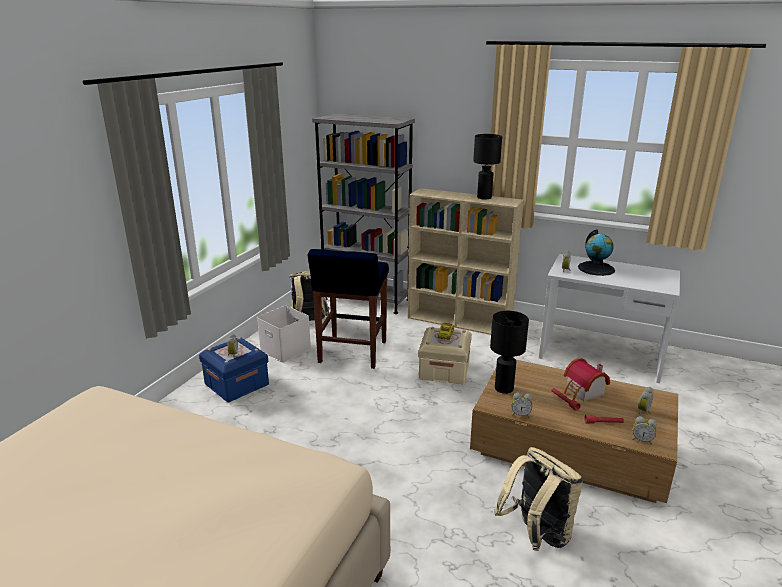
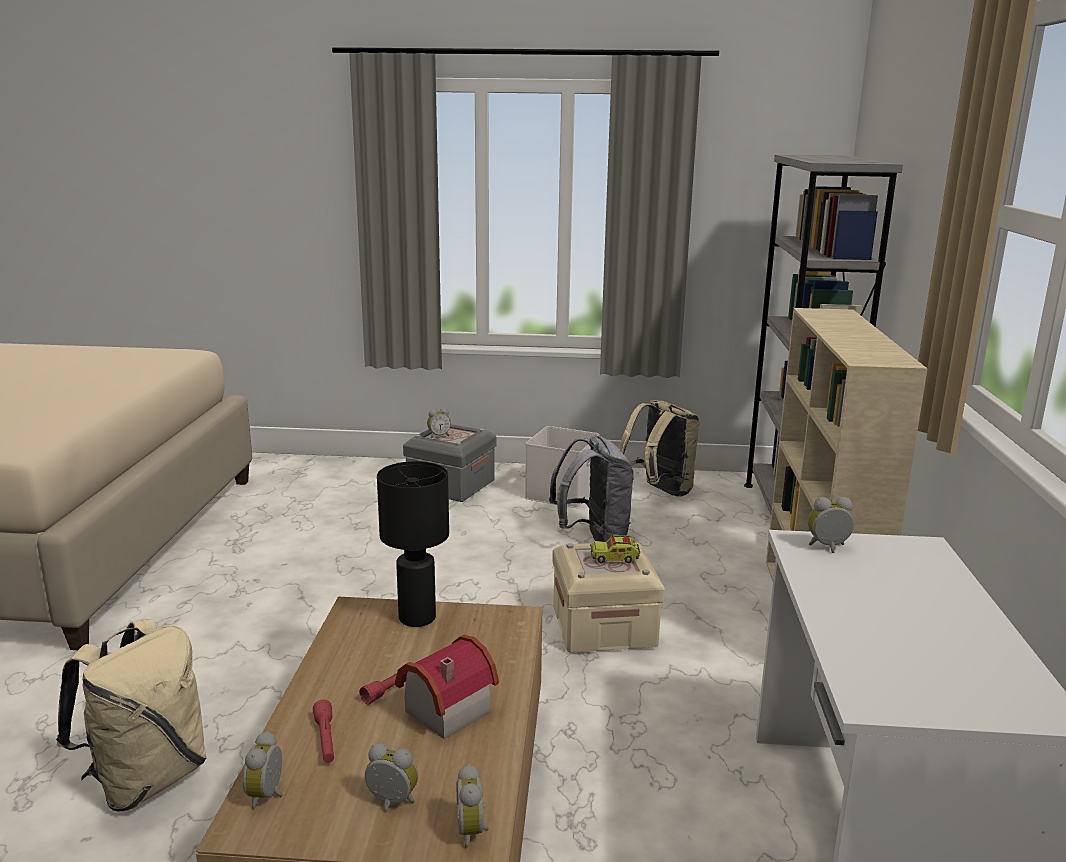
camera: 70 degrees right, 5 degrees down
blue storage box [199,337,269,402] -> grey storage box [403,424,497,502]
blue stool [308,249,389,369] -> grey backpack [549,435,634,542]
black table lamp [473,134,502,200] -> none
alarm clock [512,393,532,418] -> alarm clock moved to [457,764,489,848]
globe [578,229,615,276] -> none

